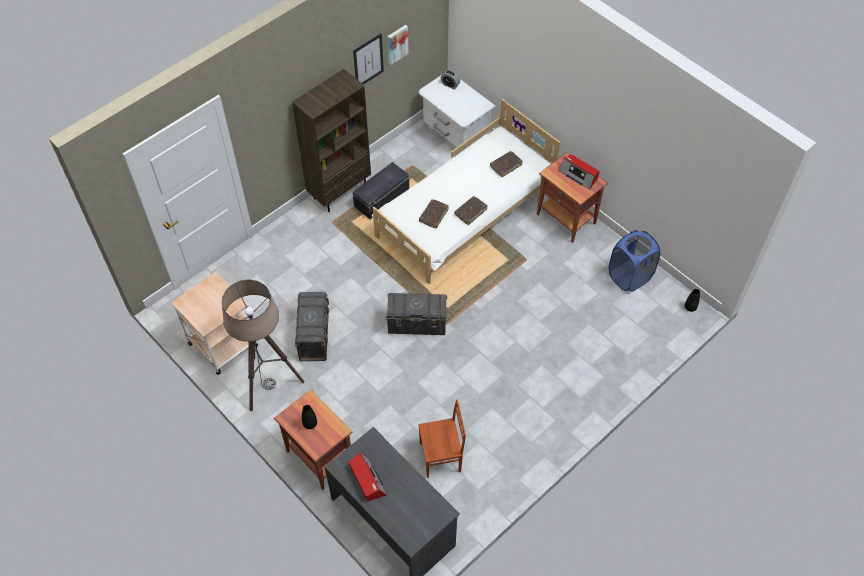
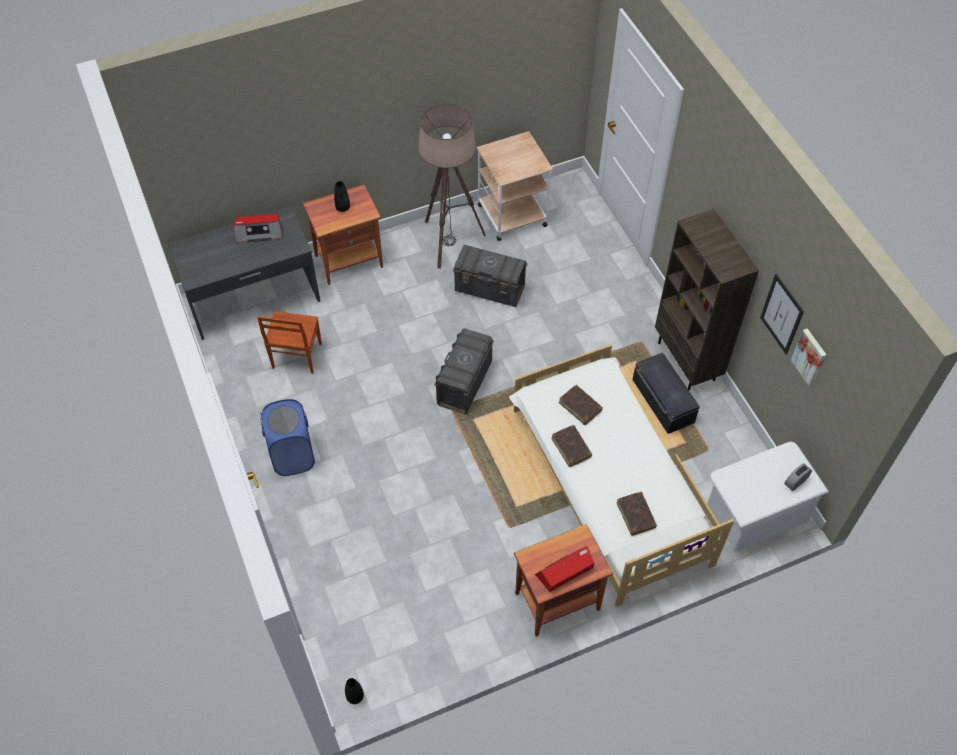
camera: 110 degrees right, 0 degrees up
blue laundry basket [608,230,660,292] -> blue laundry basket moved to [261,399,315,476]

